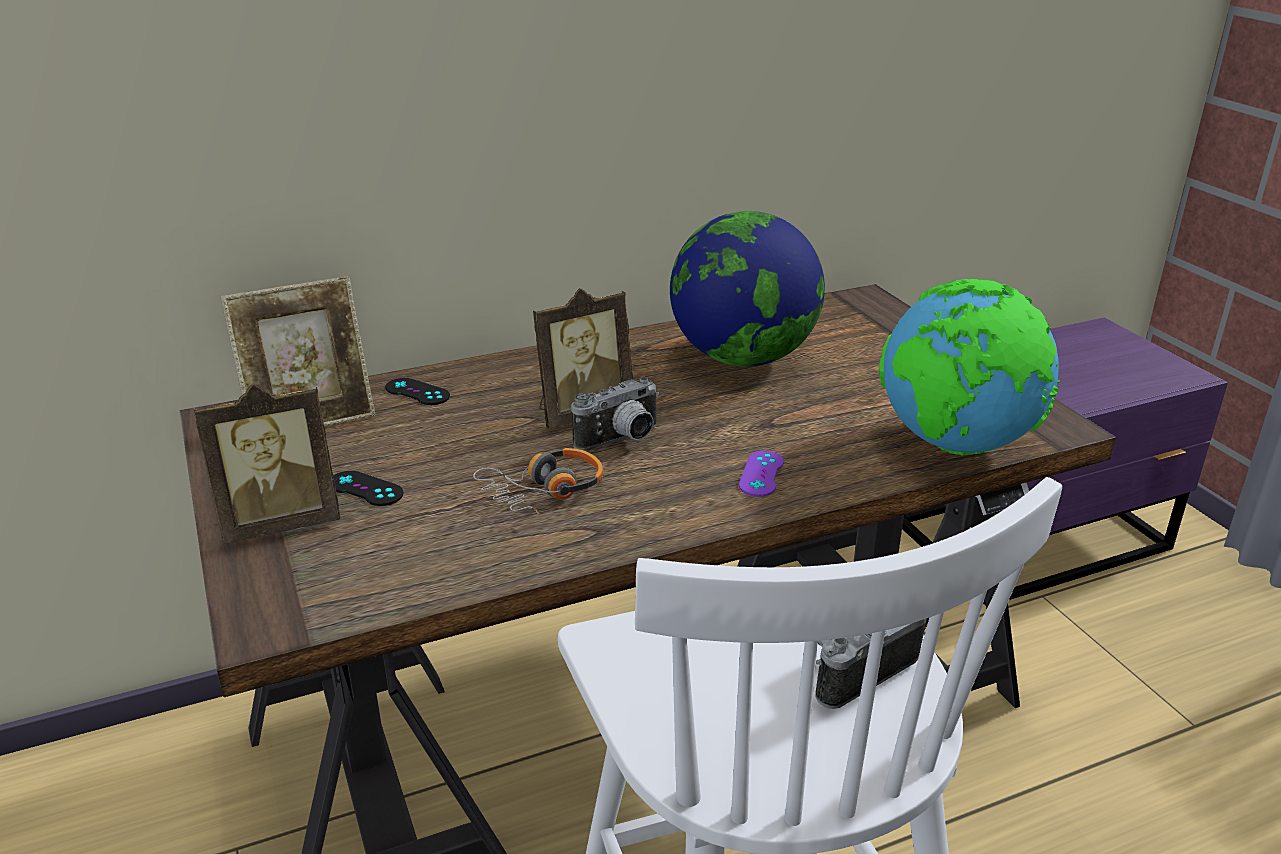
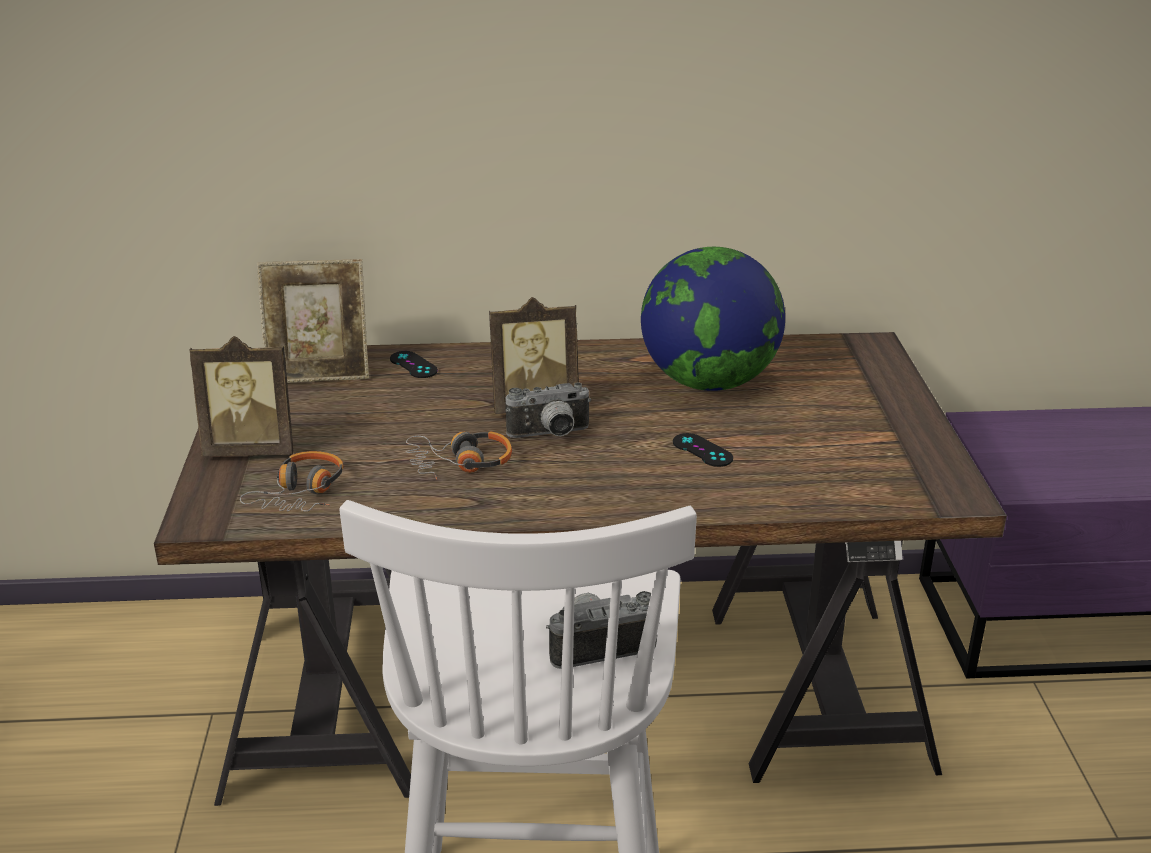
camera: 20 degrees right, 0 degrees up
black game controller [333,471,403,506] -> black game controller moved to [673,433,733,467]
purple game controller [739,451,784,497] -> none
globe [879,279,1060,456] -> none
none -> headphones [240,451,344,512]

